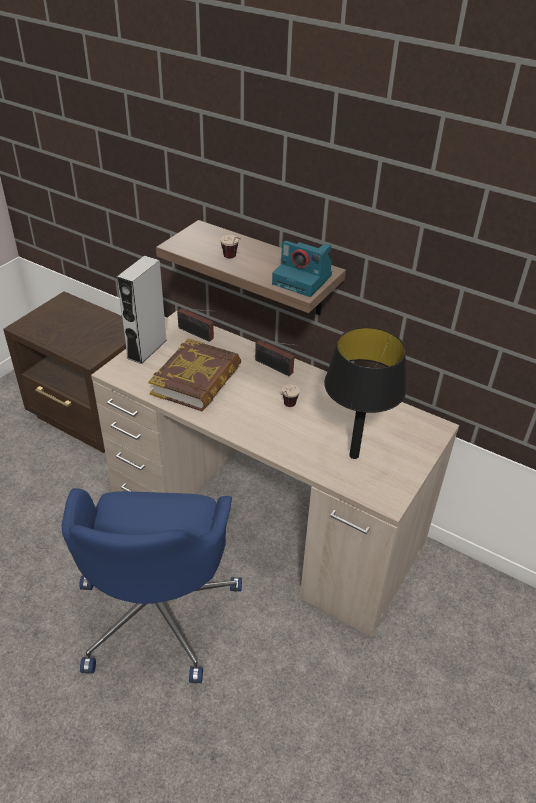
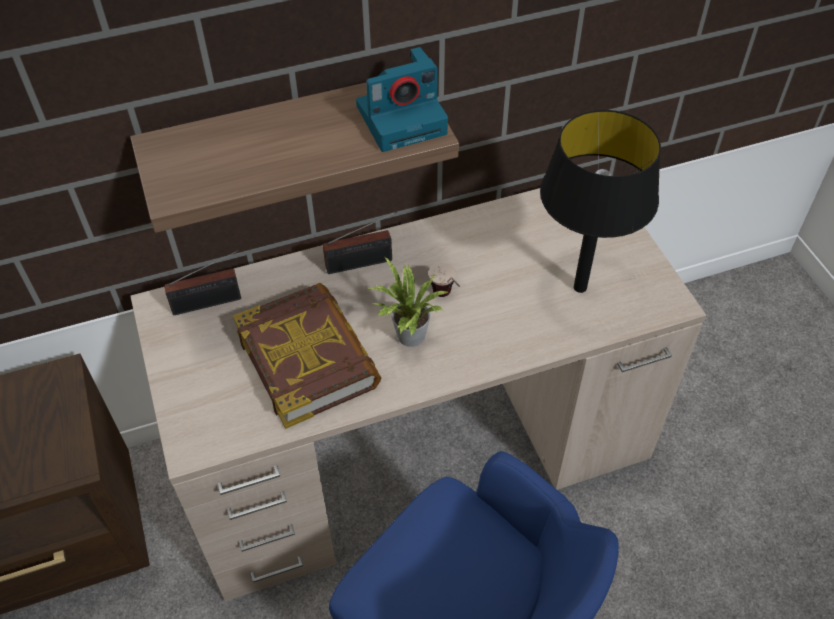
camera: 50 degrees left, 10 degrees up
grey speaker [117,255,167,364] -> none
cup [220,235,241,258] -> none
none -> potted plant [368,257,449,347]

